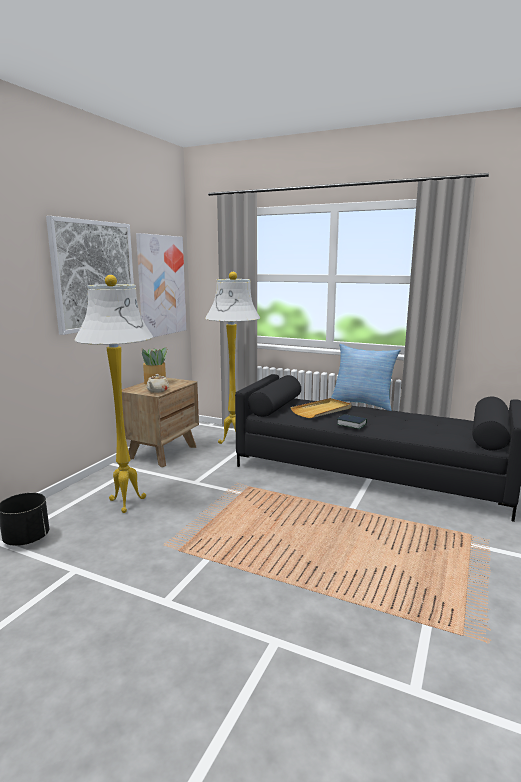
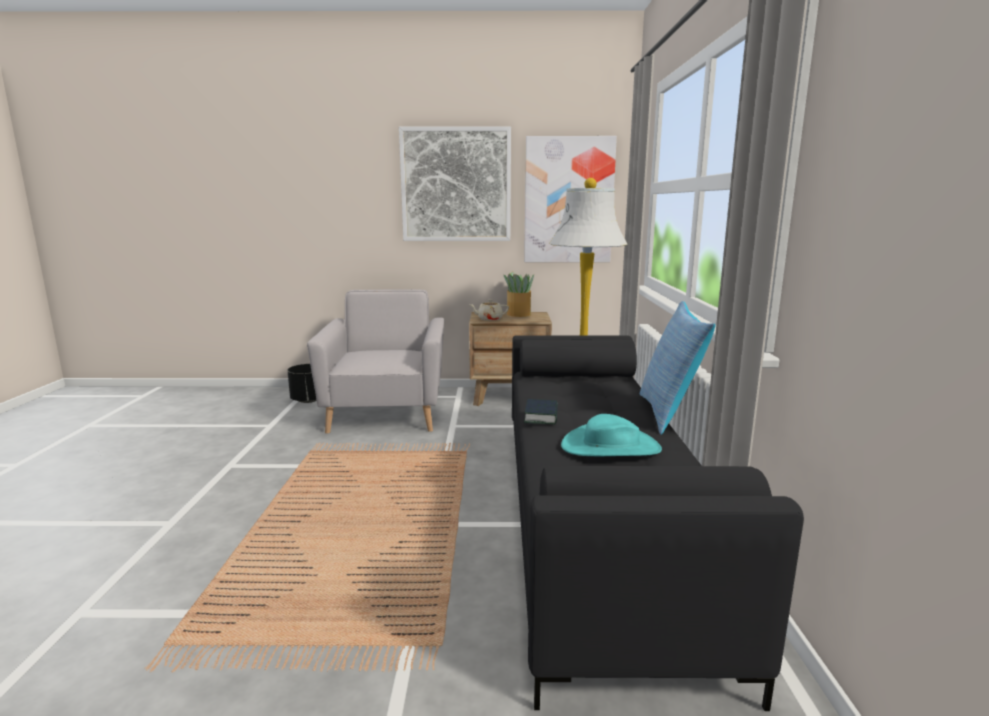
camera: 65 degrees right, 0 degrees up
white floor lamp [75,275,153,513] -> grey armchair [307,289,444,433]
beige tray [290,398,352,418] -> none
none -> turquoise hat [561,414,662,456]

